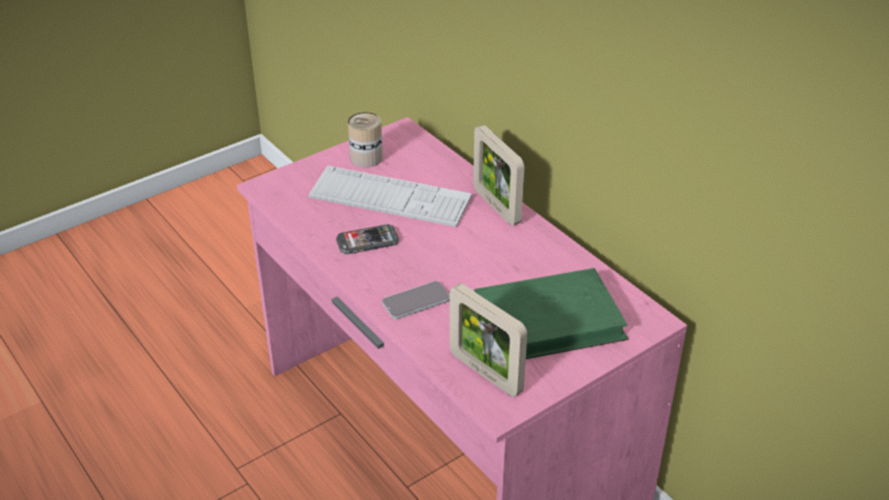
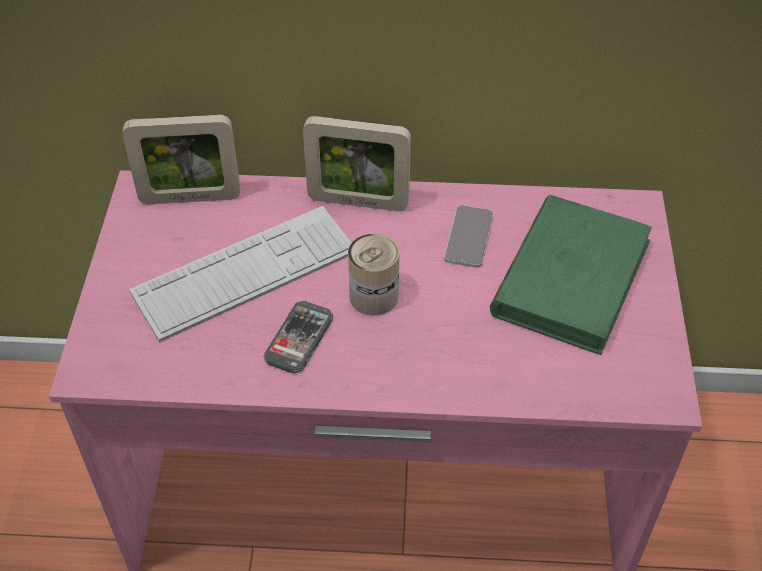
camera: 50 degrees left, 10 degrees up
can [348,112,383,168] -> can moved to [348,234,399,316]
phone [382,281,450,319] -> phone moved to [444,205,493,268]
picture frame [450,283,527,397] -> picture frame moved to [122,115,240,204]

